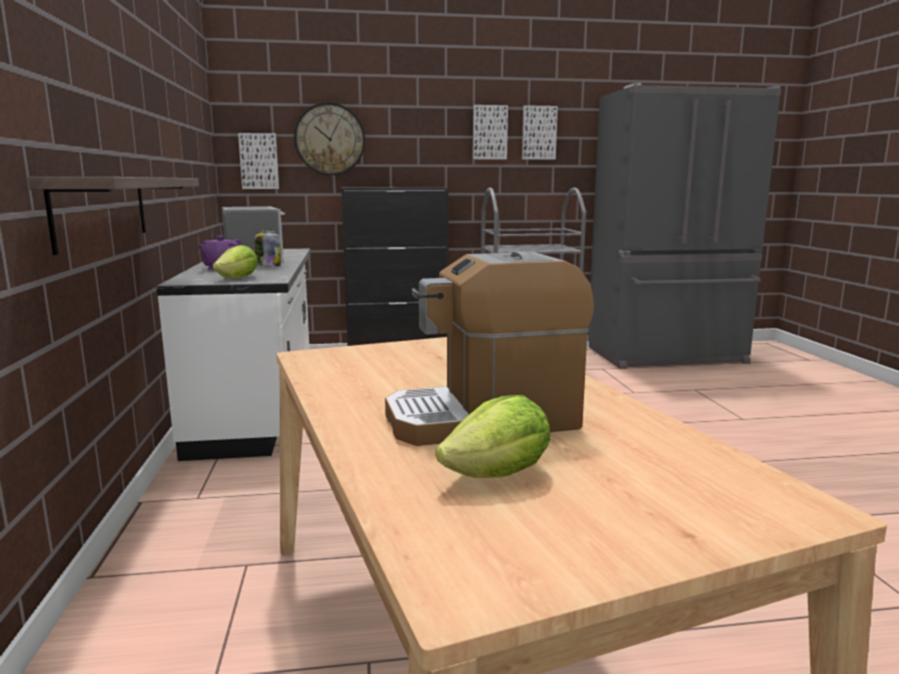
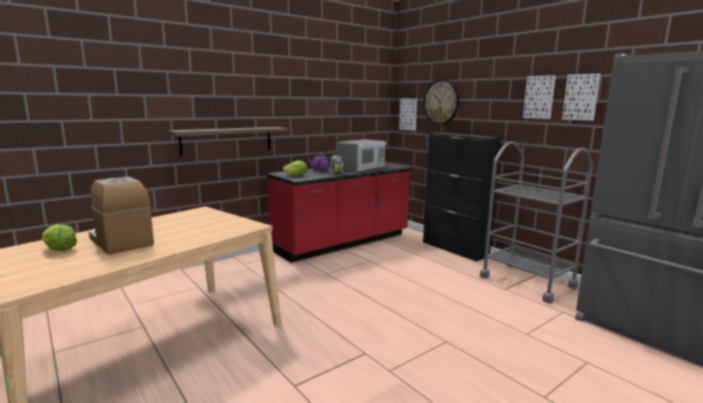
camera: 60 degrees right, 0 degrees up
white counter [156,249,310,461] -> red counter [267,162,413,263]

